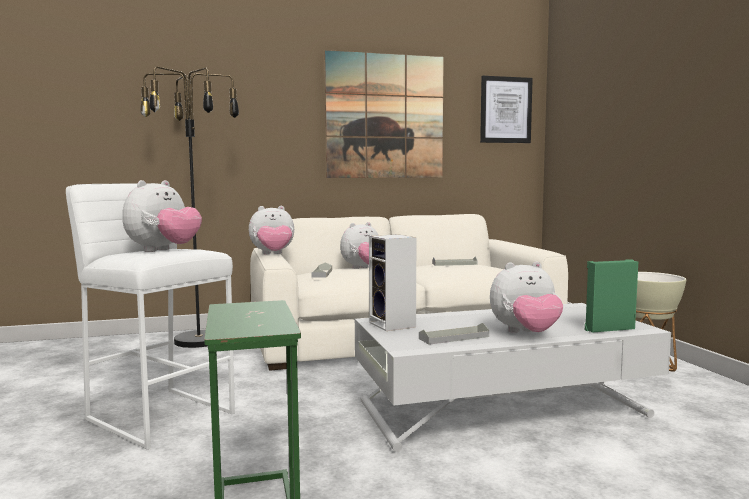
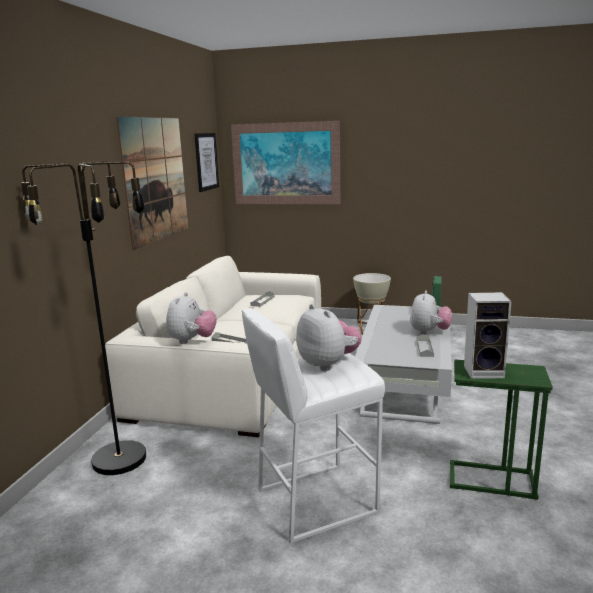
camera: 60 degrees left, 10 degrees up
plush toy [340,222,378,269] -> none
speaker [369,234,416,331] -> speaker moved to [464,292,511,379]
none -> picture [231,121,340,204]

